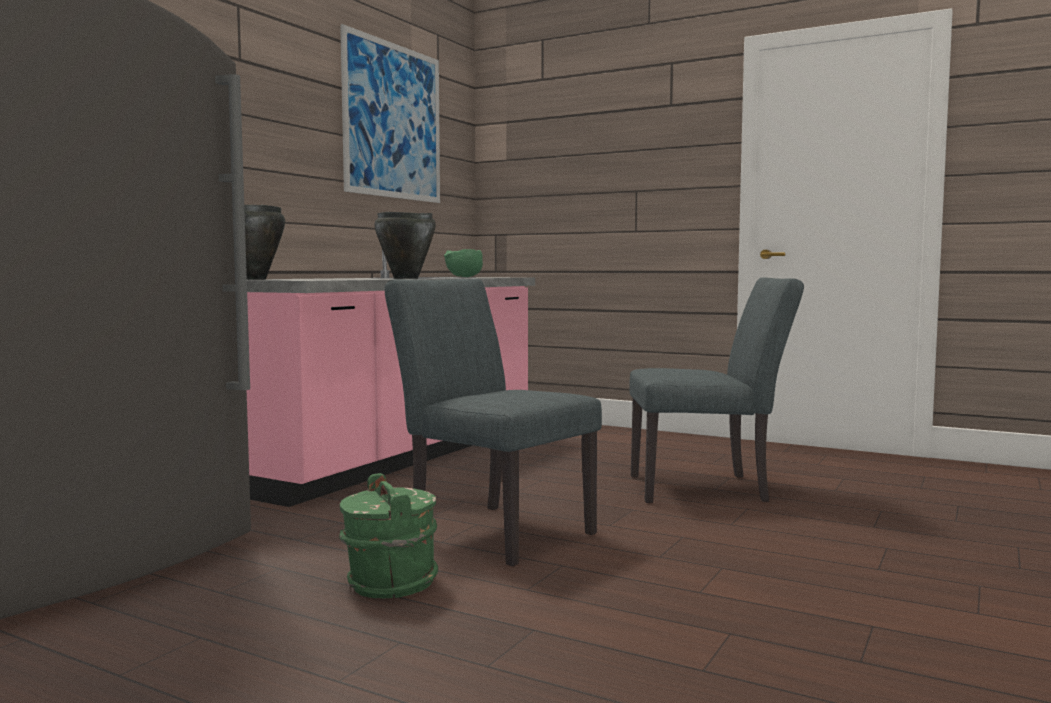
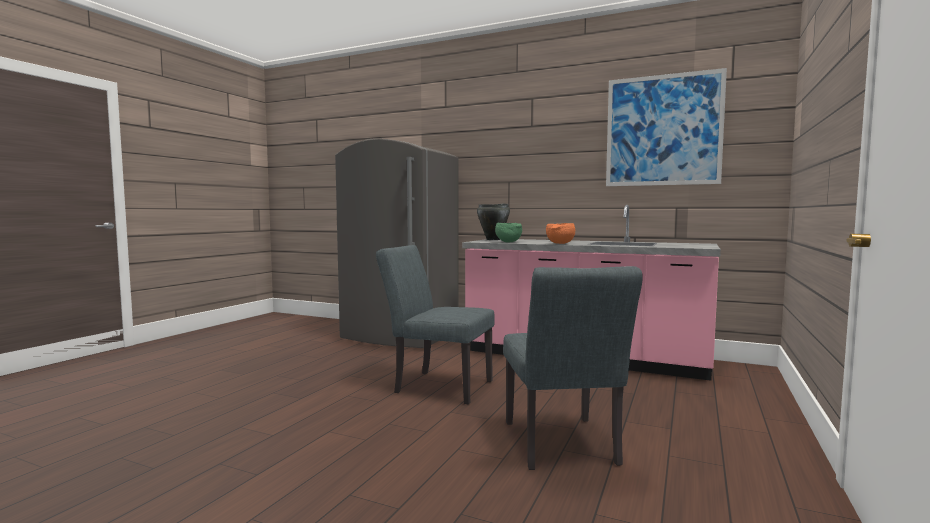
camera: 85 degrees right, 0 degrees up
green bucket [339,473,438,599] -> none
black cooking pot [374,212,436,279] -> orange bowl [546,223,575,244]
grey chair [385,279,602,566] -> grey chair turned 105 degrees counterclockwise [376,245,495,404]
green bowl [444,249,483,277] -> green bowl moved to [495,223,522,242]

